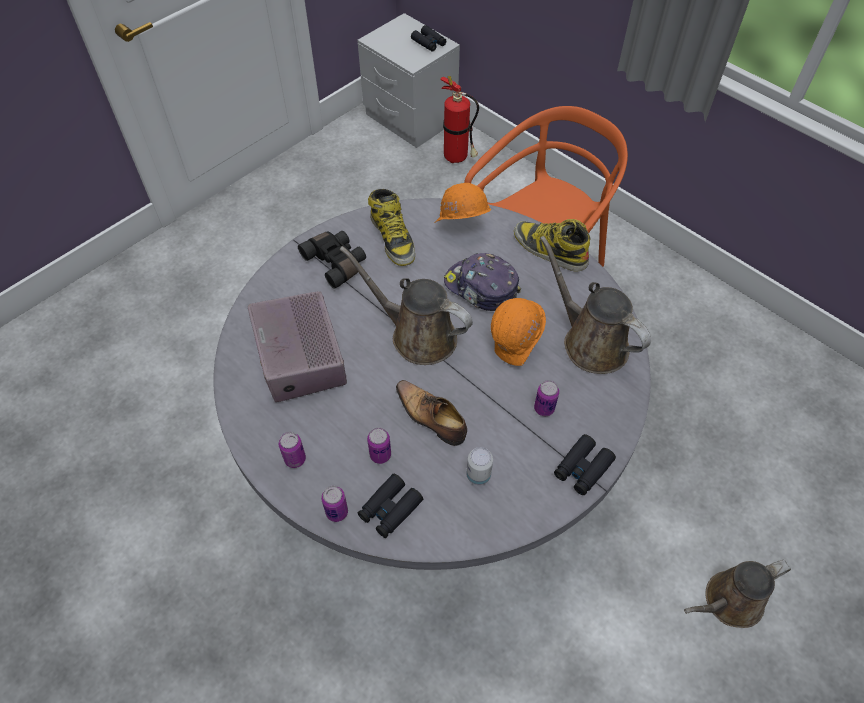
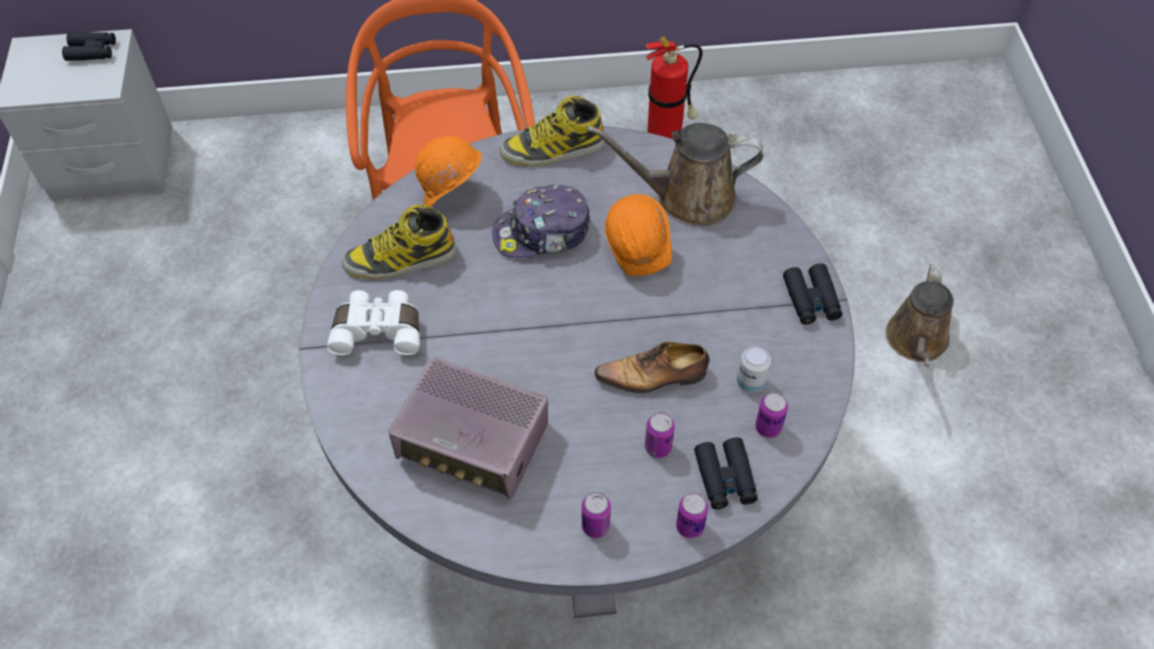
camera: 50 degrees left, 0 degrees up
black binoculars [298,231,366,289] -> white binoculars [327,290,420,355]
brown watering can [339,246,473,365] -> none
boot [368,189,415,266] -> boot turned 150 degrees clockwise [342,204,456,279]
fire extinguisher [440,76,479,163] -> fire extinguisher moved to [646,36,702,139]
can [534,380,559,416] -> can moved to [755,392,788,438]

